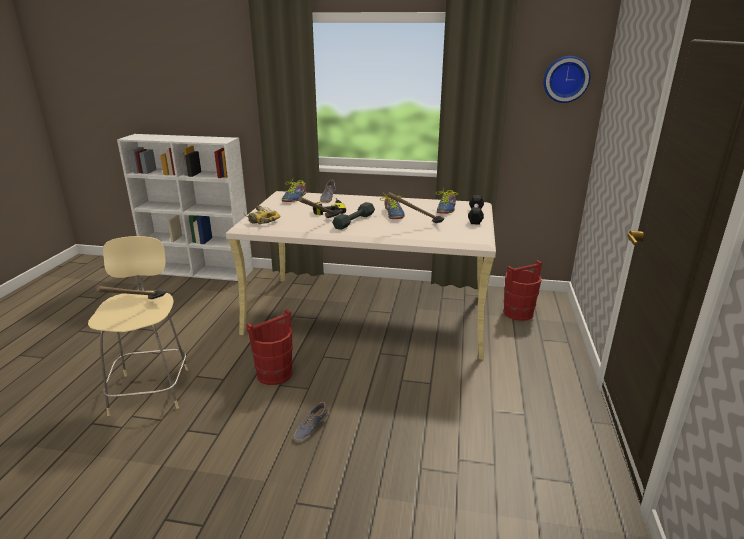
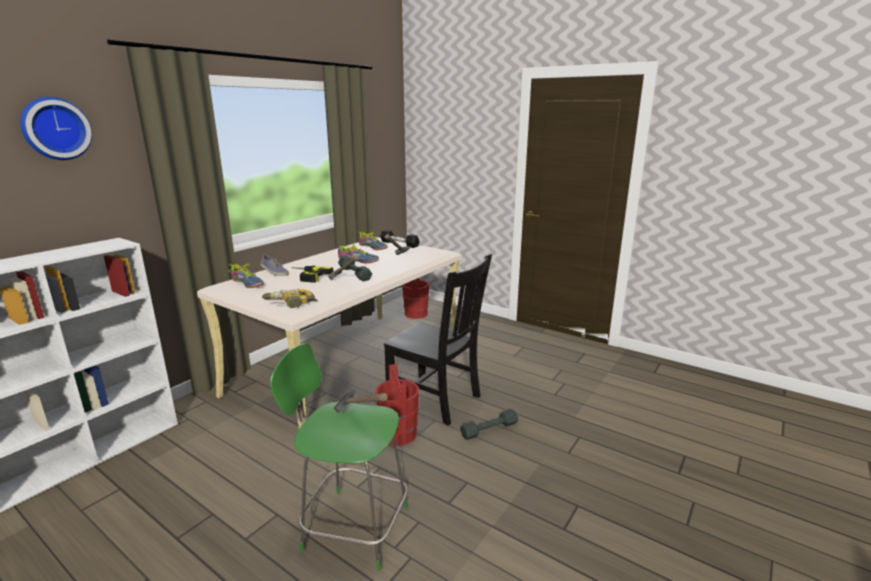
camera: 65 degrees left, 5 degrees down
beige stool [88,236,188,416] -> green stool [270,343,408,571]
shoe [294,402,329,443] -> grey dumbbell [460,409,518,440]
wall clock [543,56,590,103] -> wall clock moved to [20,97,92,160]
none -> black chair [384,254,492,425]

